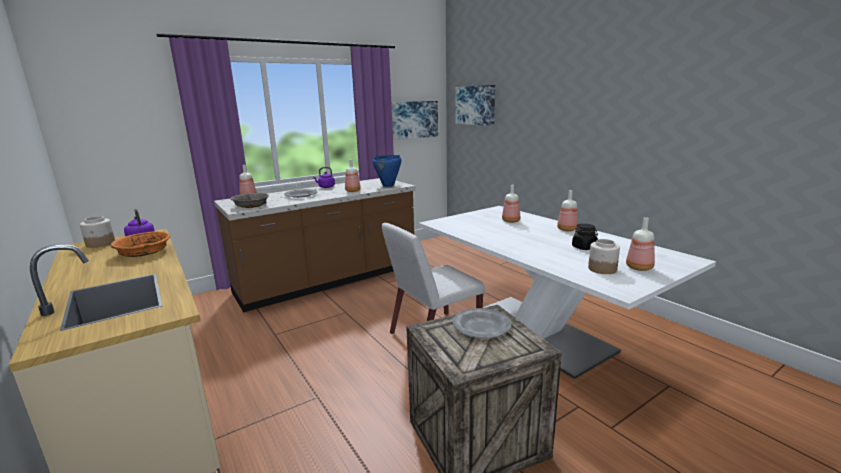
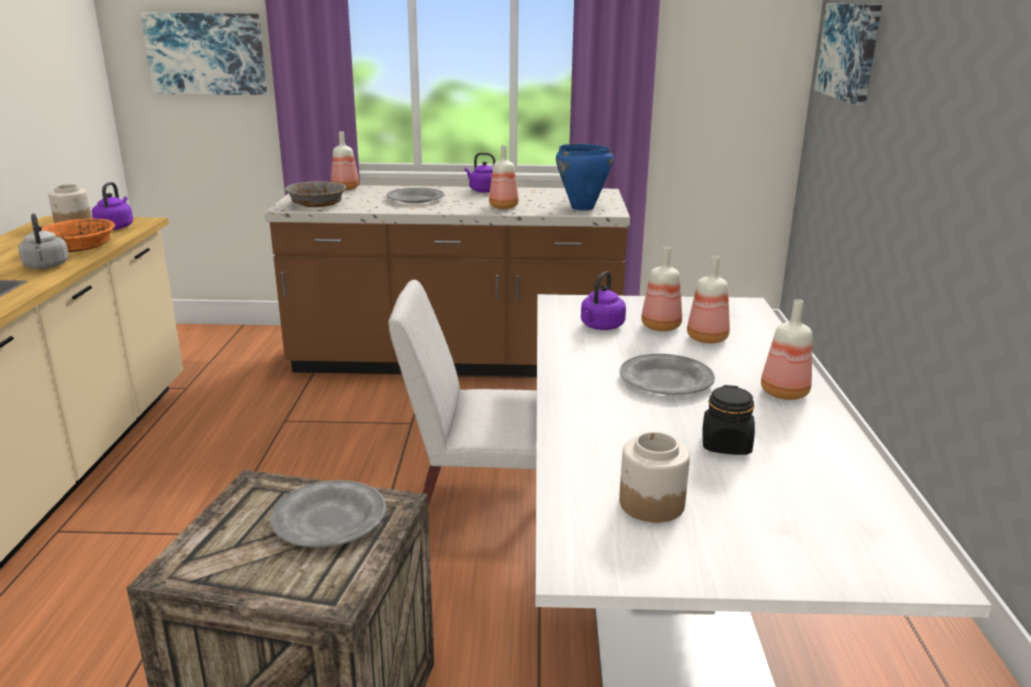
camera: 35 degrees right, 5 degrees up
picture [391,101,438,140] -> picture moved to [141,13,267,95]
bottle [626,217,655,271] -> bottle moved to [641,247,682,331]
none -> grey kettle [18,213,69,269]
none -> purple kettle [581,271,626,330]
none -> grey plate [620,354,715,395]

